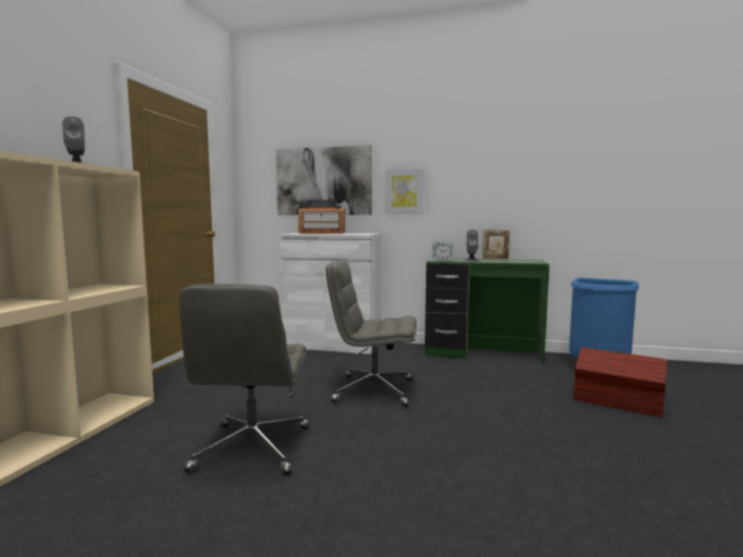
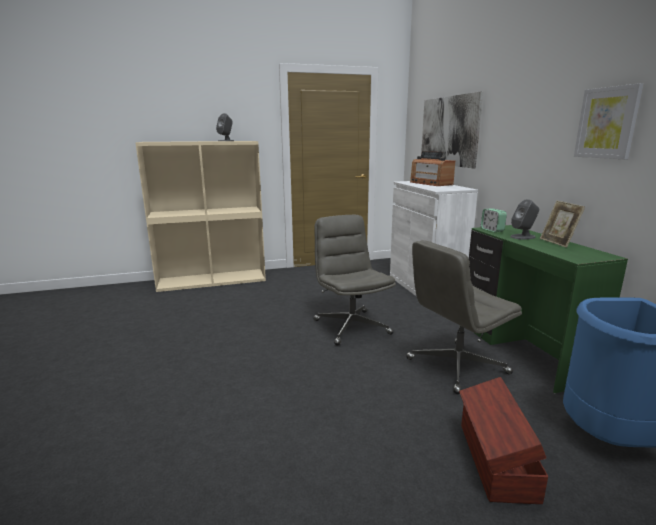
camera: 60 degrees right, 10 degrees up
grey office chair [179,284,310,475] -> grey office chair moved to [406,240,522,394]
picture [386,169,424,214] -> picture moved to [574,83,644,160]

